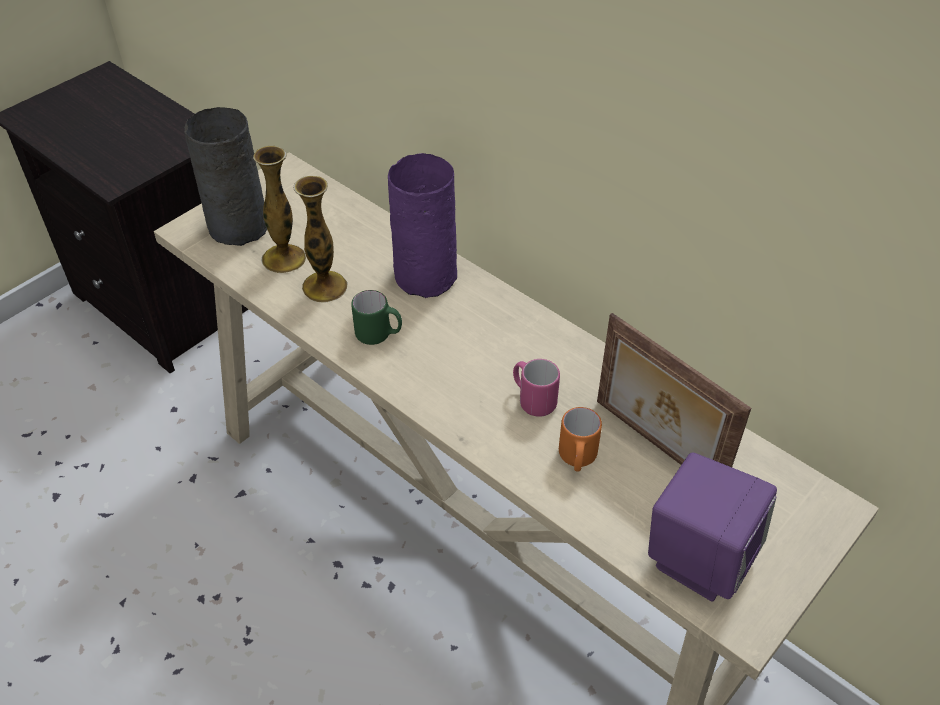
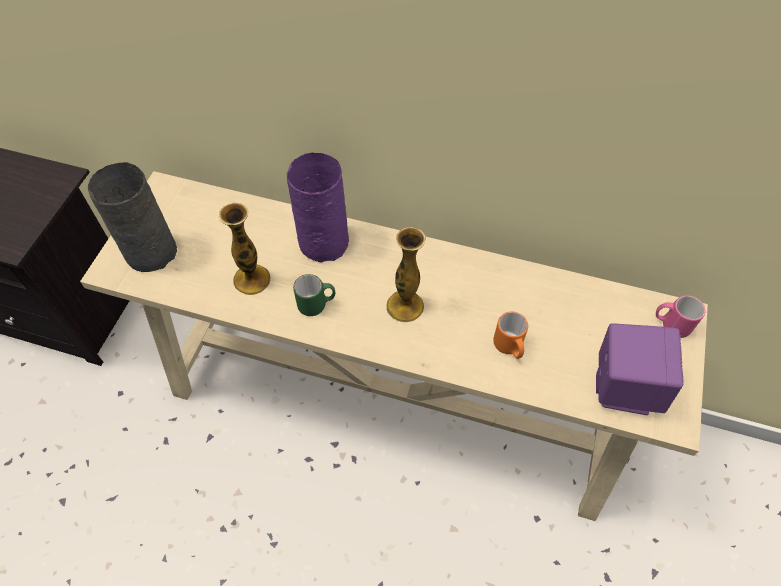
camera: 25 degrees left, 10 degrees up
vase [253,146,306,273] -> vase moved to [386,227,426,322]
pink mug [513,359,560,417] -> pink mug moved to [656,295,705,338]
picture frame [597,313,751,467] -> none

